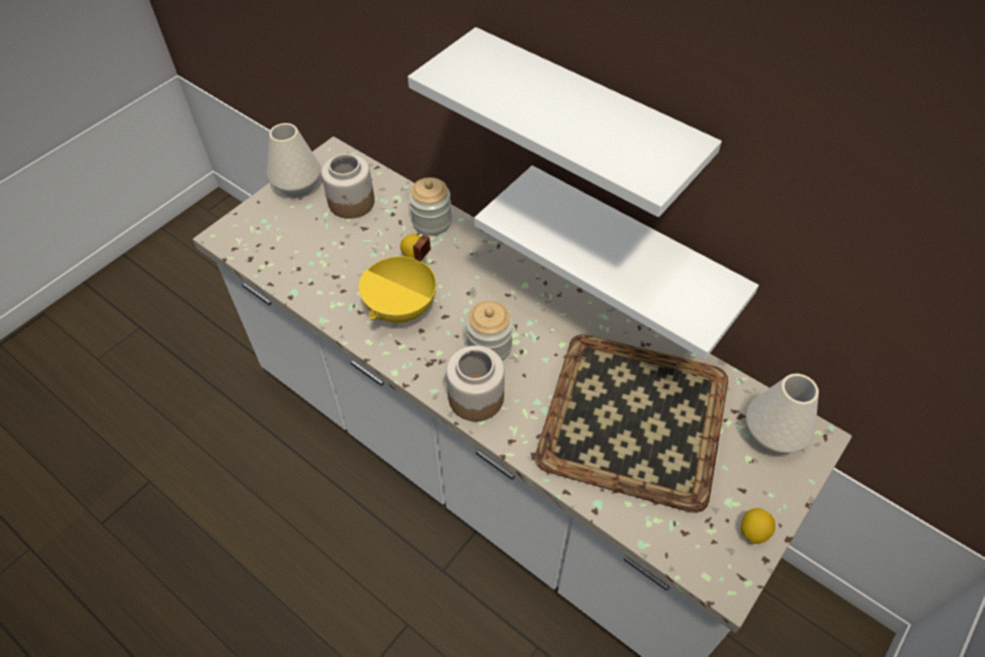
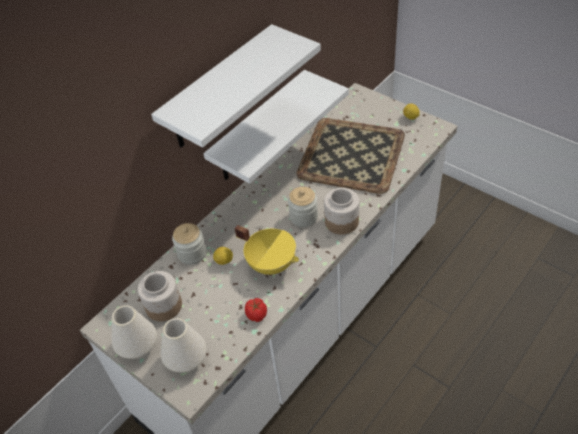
camera: 85 degrees left, 5 degrees down
white vase [746,374,819,453] -> white vase moved to [161,318,207,373]
none -> tomato [245,298,267,322]

